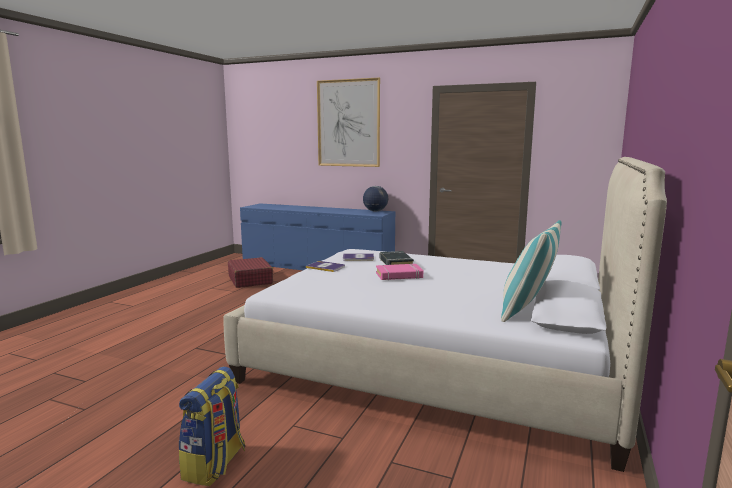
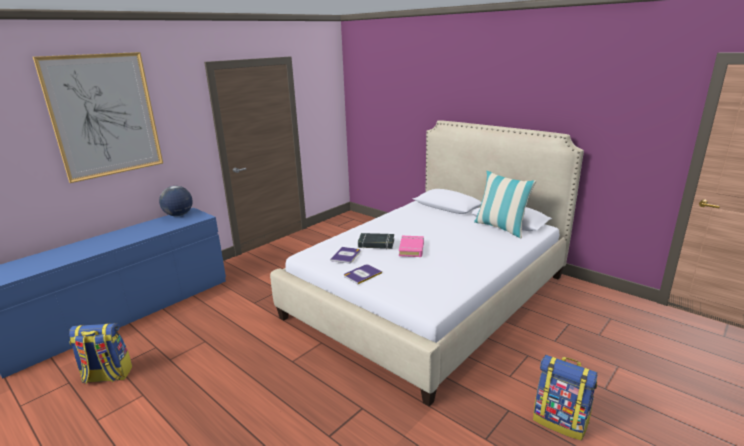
camera: 70 degrees left, 10 degrees up
red suitcase [228,257,273,288] -> backpack [69,323,132,384]

